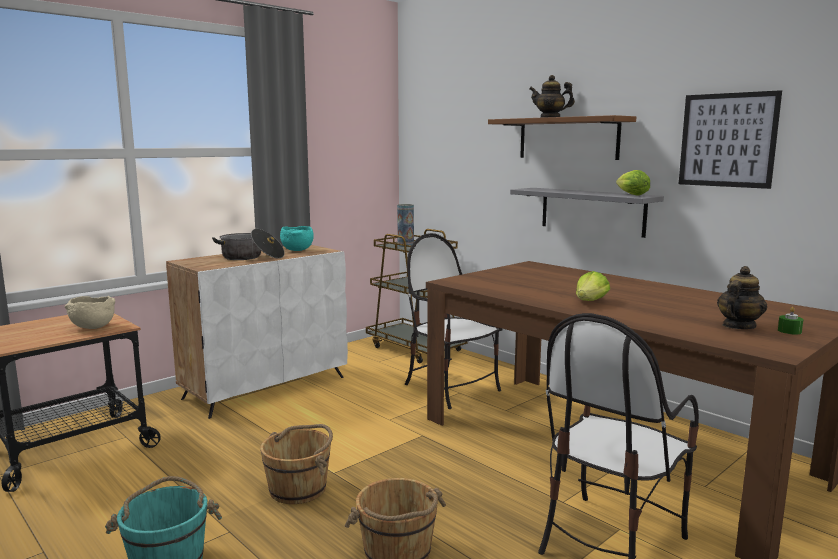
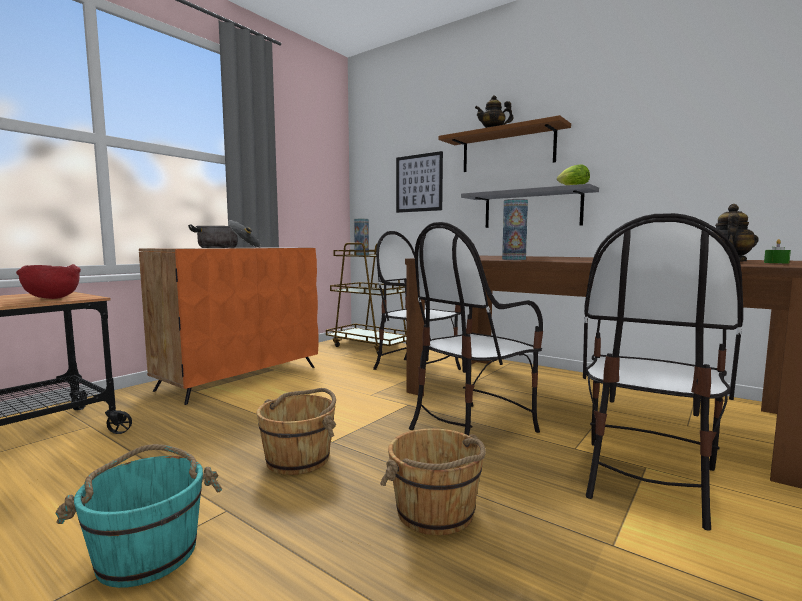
camera: 10 degrees left, 5 degrees down
beige bowl [64,296,115,329] -> red bowl [16,264,81,299]
white cabinet [166,245,348,419] -> orange cabinet [139,247,319,405]
turquoise bowl [280,226,314,251] -> none
lettuce [576,271,610,301] -> none
picture [679,90,782,189] -> picture moved to [396,151,443,213]
none -> chair [409,222,543,435]
none -> vase [502,199,528,260]

